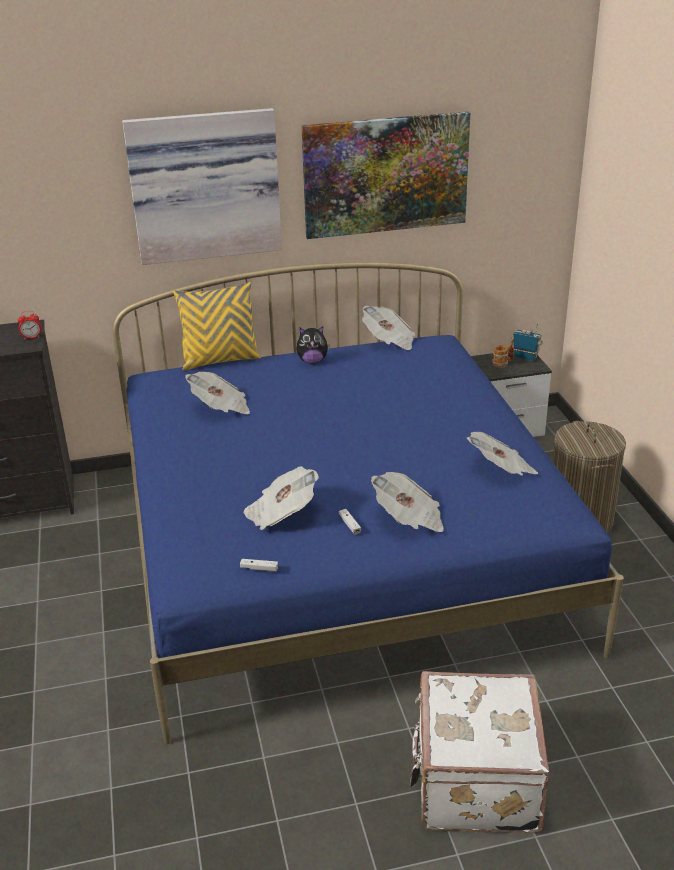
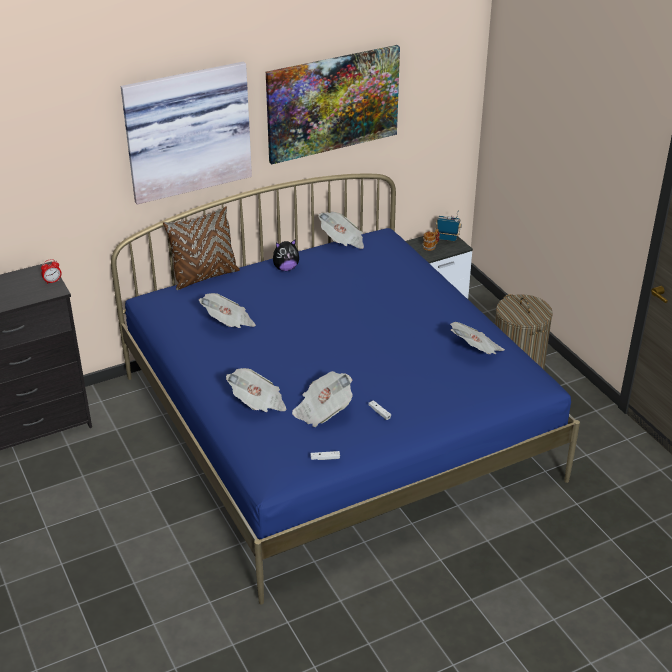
camera: 15 degrees left, 5 degrees up
yellow pillow [173,282,261,371] -> brown pillow [163,206,240,290]
newspaper [371,472,444,532] -> newspaper moved to [226,368,287,412]
white suitcase [410,671,550,834] -> none

